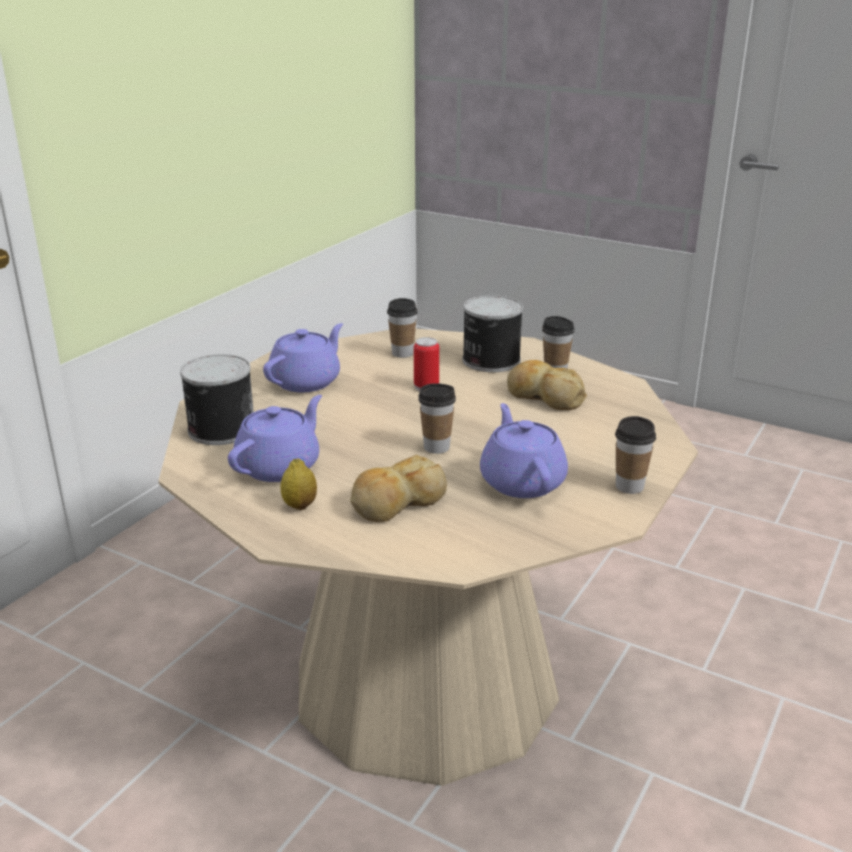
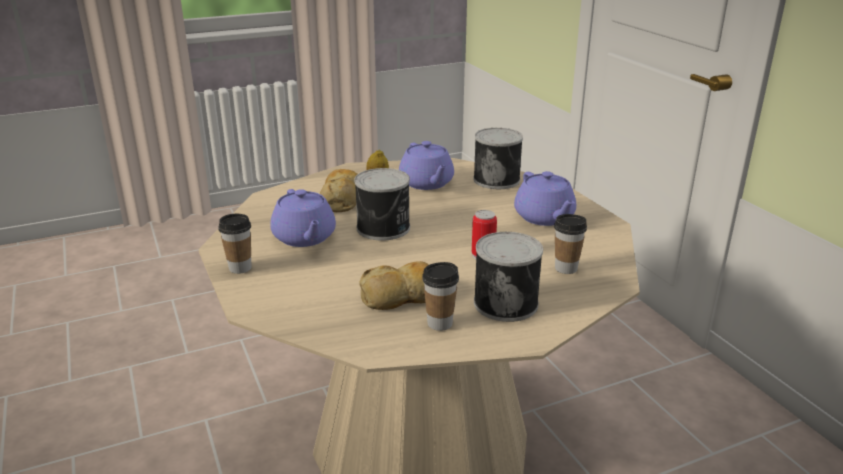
camera: 125 degrees right, 0 degrees up
cup [418,383,456,454] -> can [354,168,410,241]
purple teapot [480,403,568,498] -> purple teapot turned 45 degrees clockwise [270,189,336,247]

